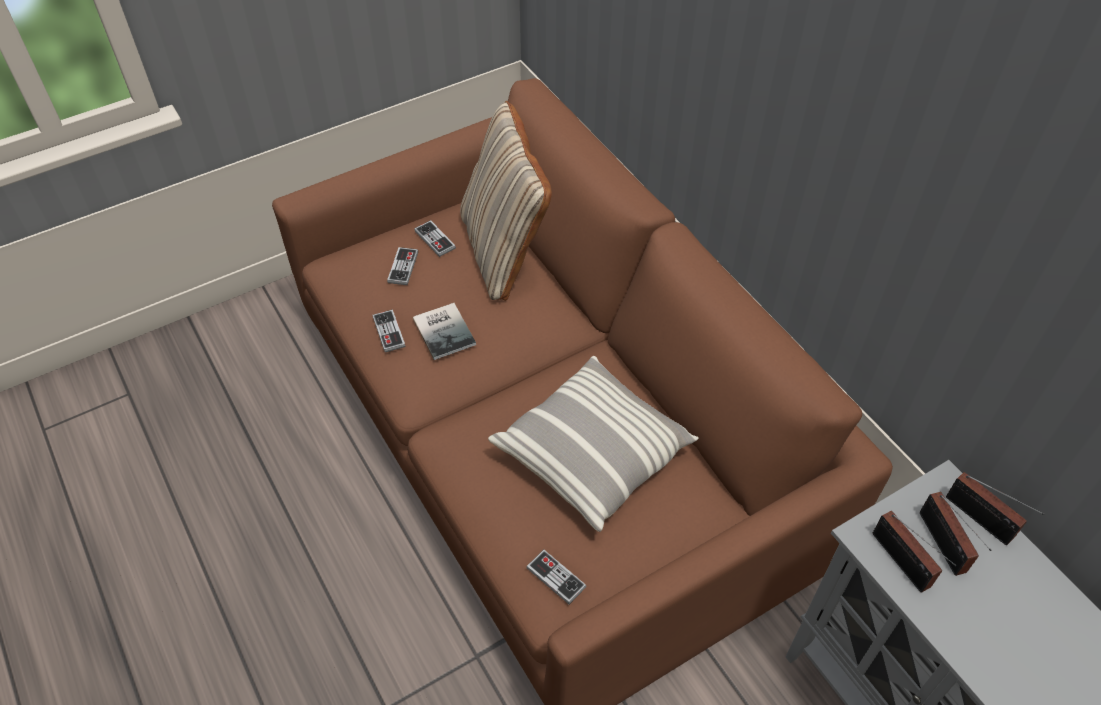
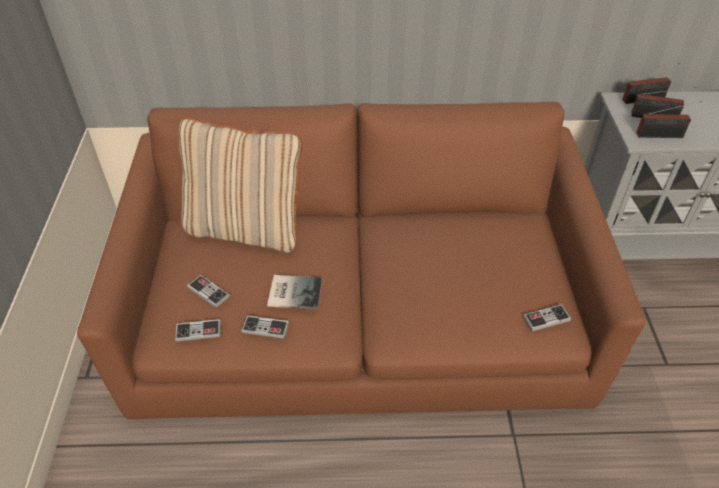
camera: 60 degrees left, 5 degrees down
game controller [414,220,456,257] -> game controller moved to [175,319,221,342]
pillow [488,356,699,532] -> none

